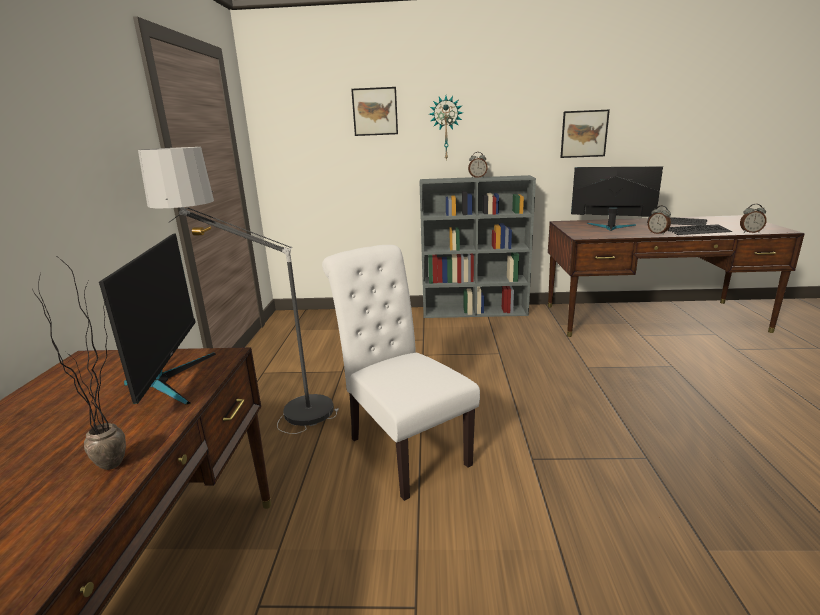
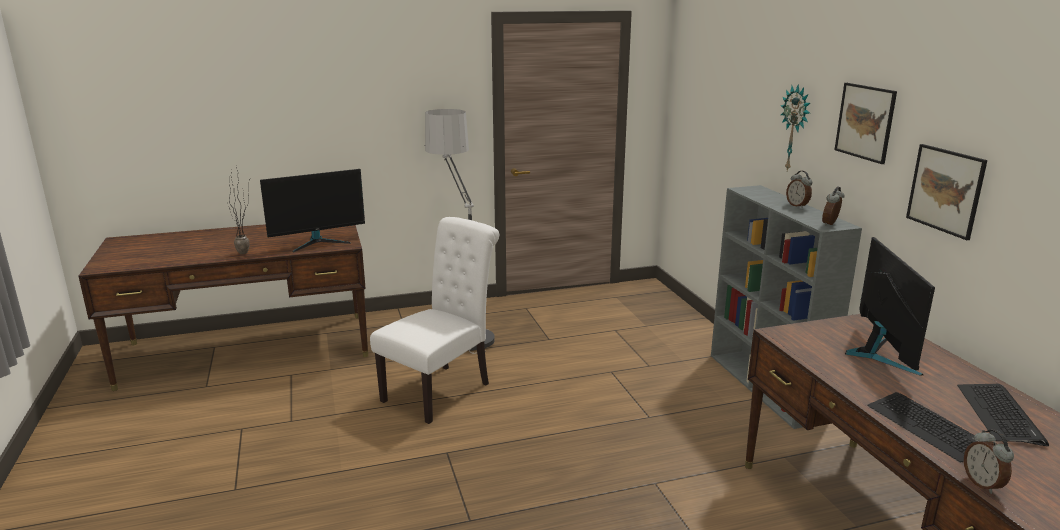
camera: 70 degrees right, 0 degrees up
picture [351,87,398,136] -> picture moved to [835,83,897,164]
alarm clock [648,206,671,235] -> alarm clock moved to [822,187,844,226]

